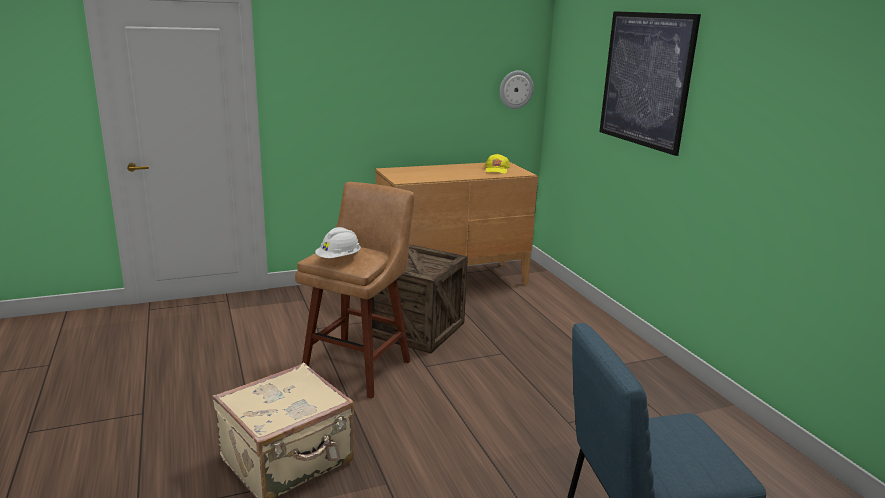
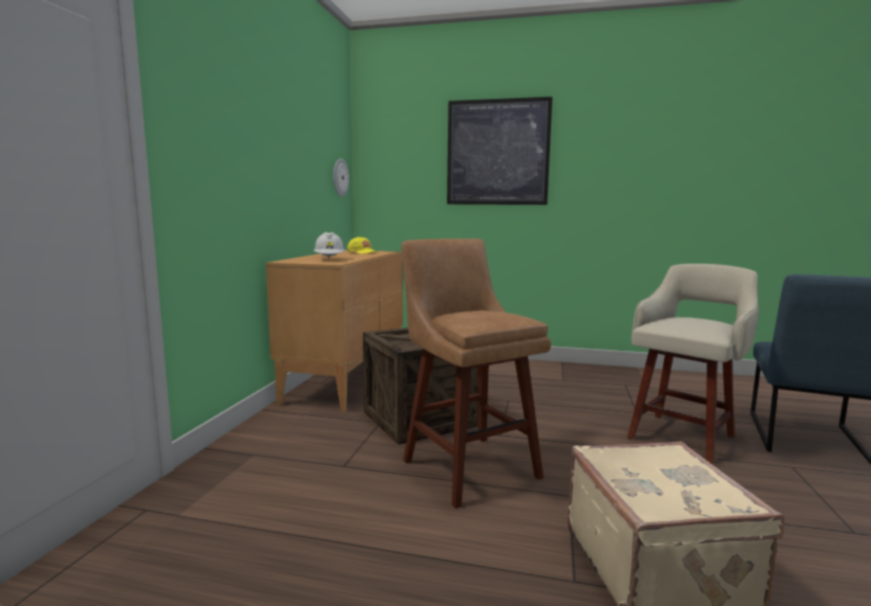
camera: 55 degrees left, 10 degrees down
white hard hat [315,227,361,258] -> white hard hat moved to [314,232,345,258]
none -> beige stool [627,264,759,464]

